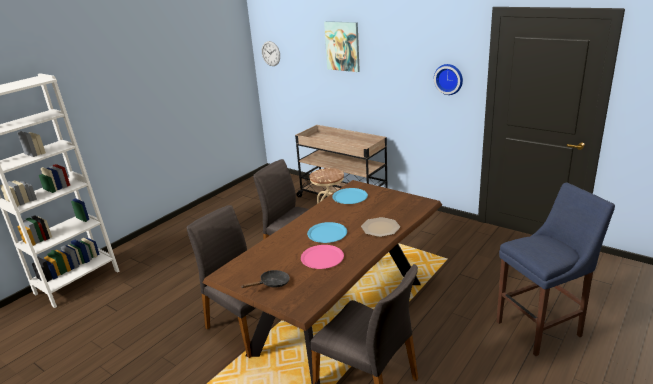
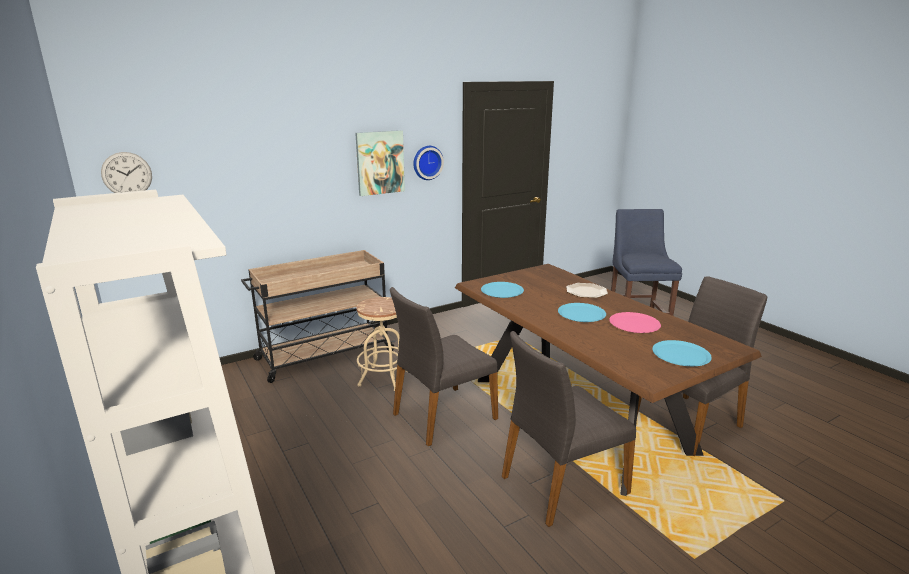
camera: 70 degrees left, 5 degrees down
black frying pan [241,270,290,288] -> blue plate [652,340,712,366]
picture [324,21,360,72] -> picture moved to [355,130,405,196]

